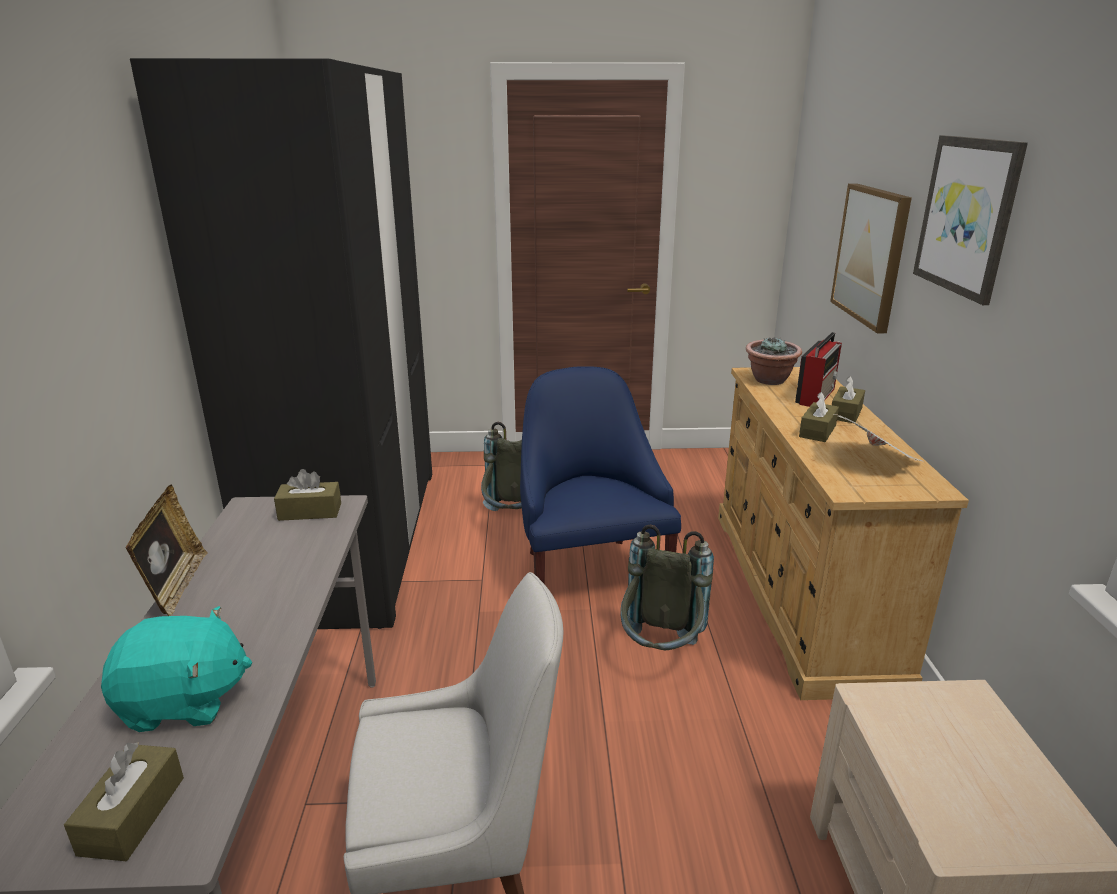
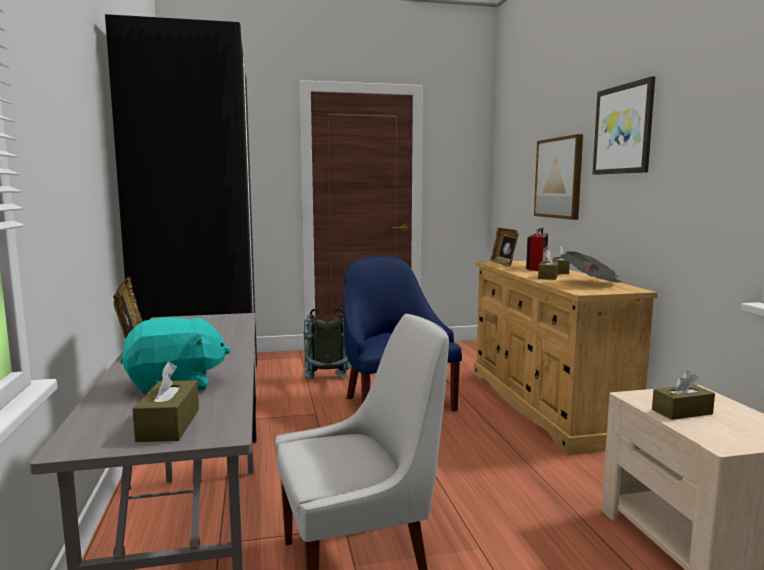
camera: 10 degrees left, 15 degrees down
brown tissue box [274,469,341,521] -> brown tissue box moved to [652,371,715,420]
grey backpack [620,524,714,650] -> none
potted plant [746,336,802,385] -> picture frame [490,228,519,267]

